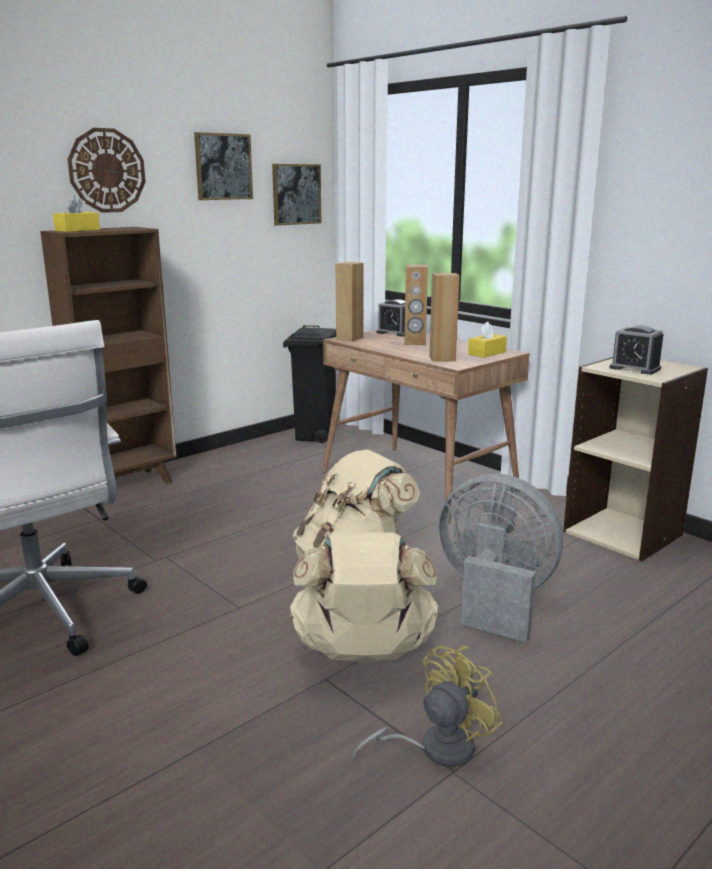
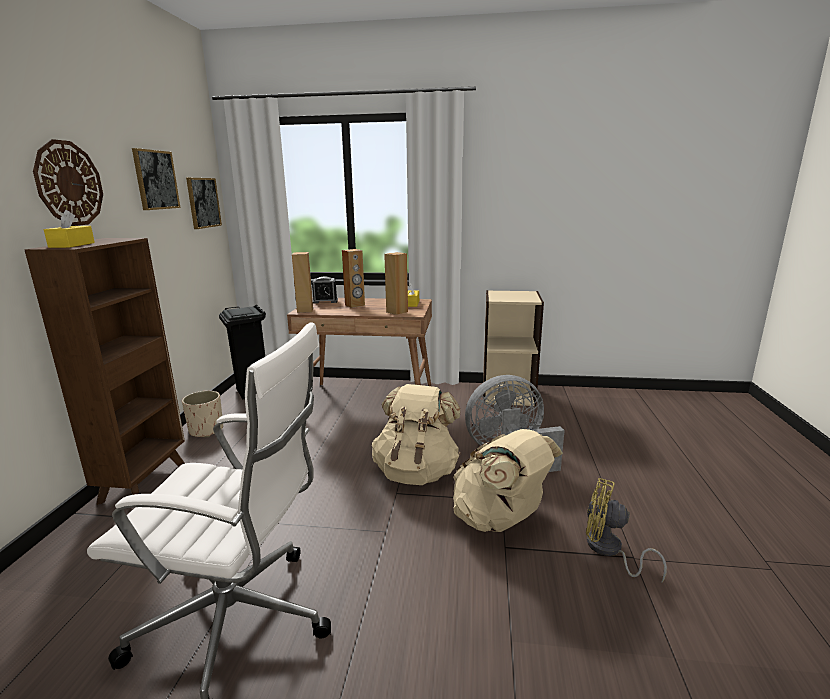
camera: 40 degrees left, 0 degrees up
yellow fan [353,645,503,767] -> yellow fan turned 75 degrees counterclockwise [586,478,667,583]
alarm clock [610,325,663,375] -> none
none -> beige planter [182,391,223,437]

